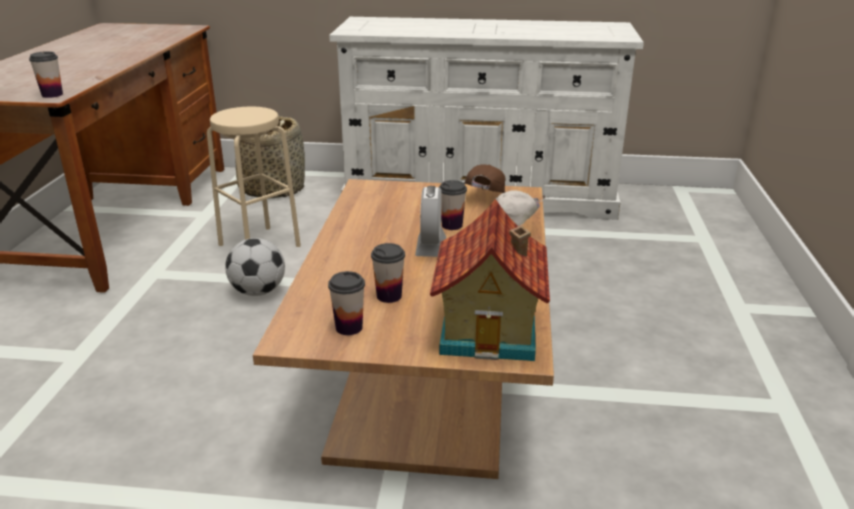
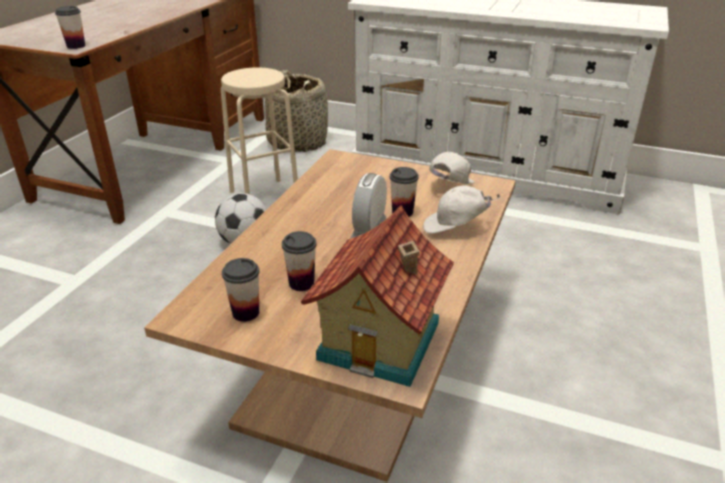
camera: 15 degrees right, 5 degrees up
brown cap [464,164,506,193] -> white cap [429,152,475,184]

